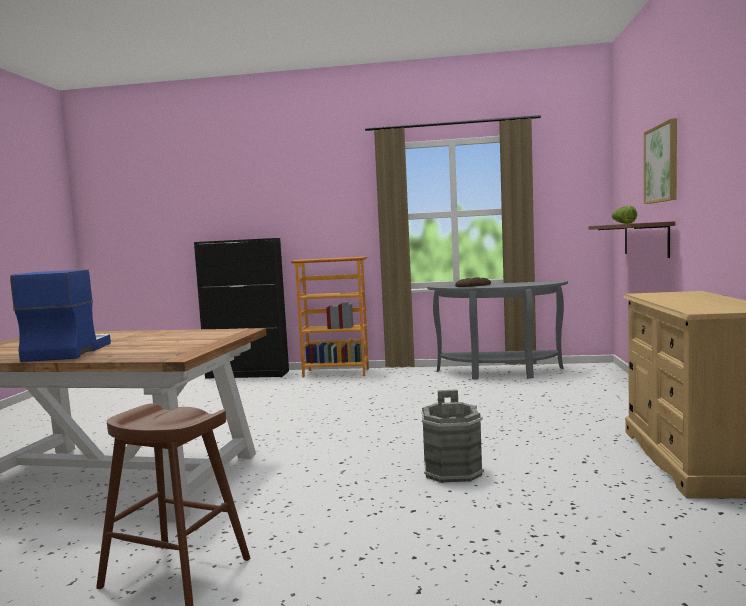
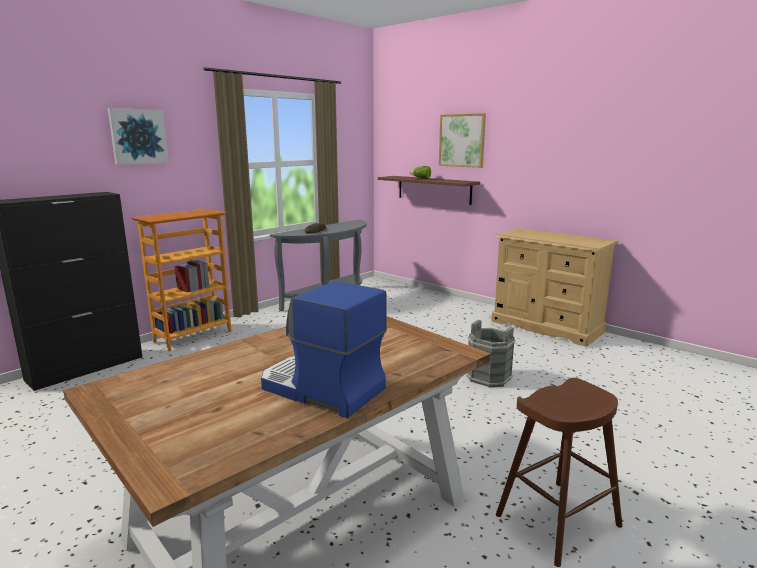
camera: 55 degrees left, 10 degrees up
none -> picture [108,108,169,165]

